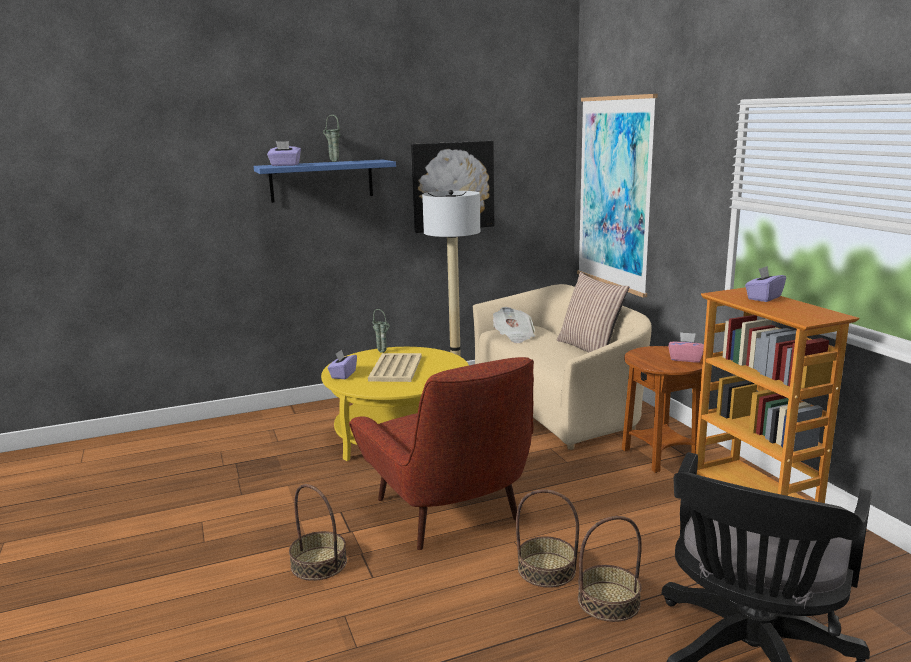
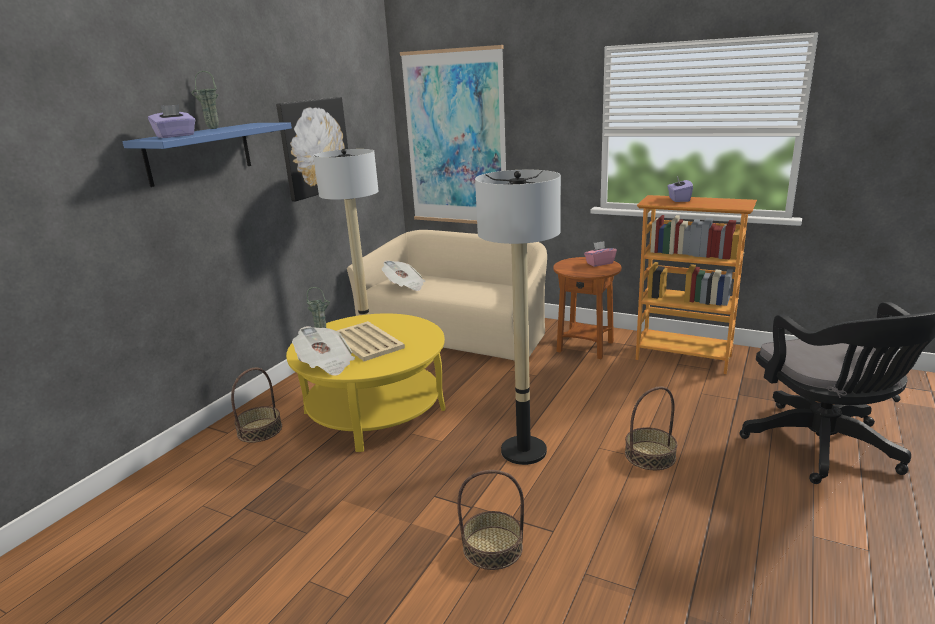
camera: 40 degrees left, 5 degrees up
purple tissue box [327,349,357,379] -> newspaper [292,326,355,376]
red armchair [349,357,534,550] -> floor lamp [475,170,561,465]
pillow [557,272,629,352] -> none
basket [578,516,642,622] -> basket moved to [231,368,282,443]

